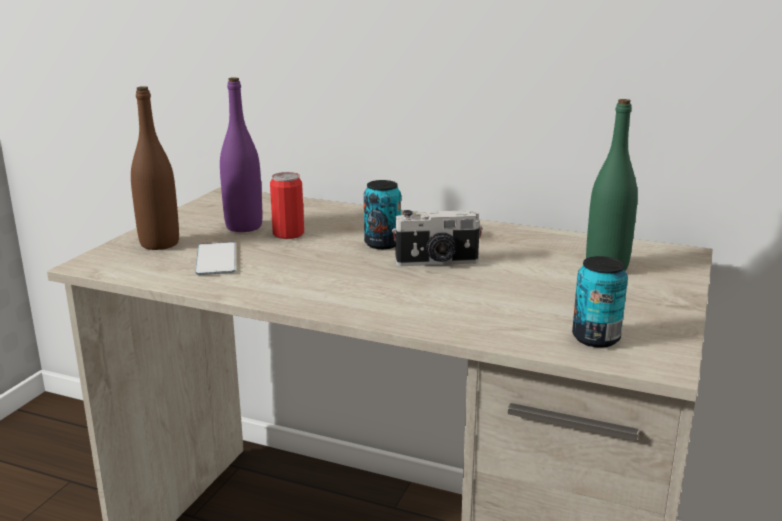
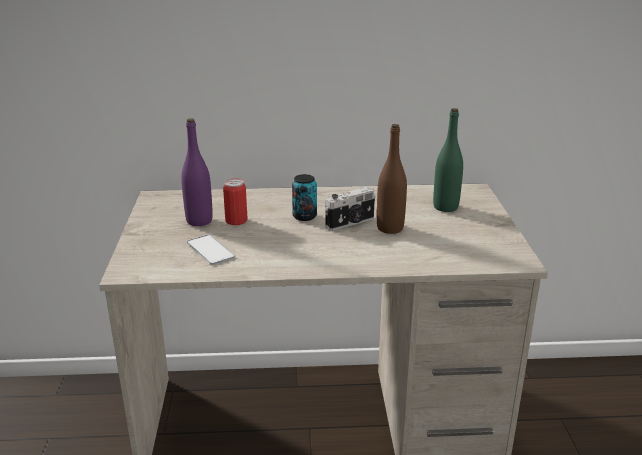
camera: 25 degrees left, 5 degrees up
brown bottle [131,86,179,250] -> brown bottle moved to [377,124,407,234]
can [572,256,628,348] -> none

